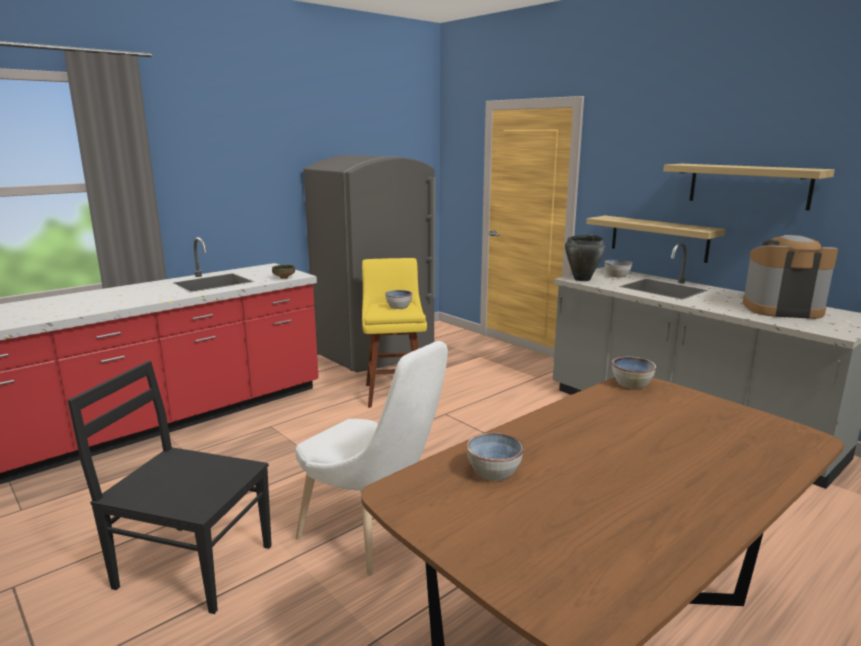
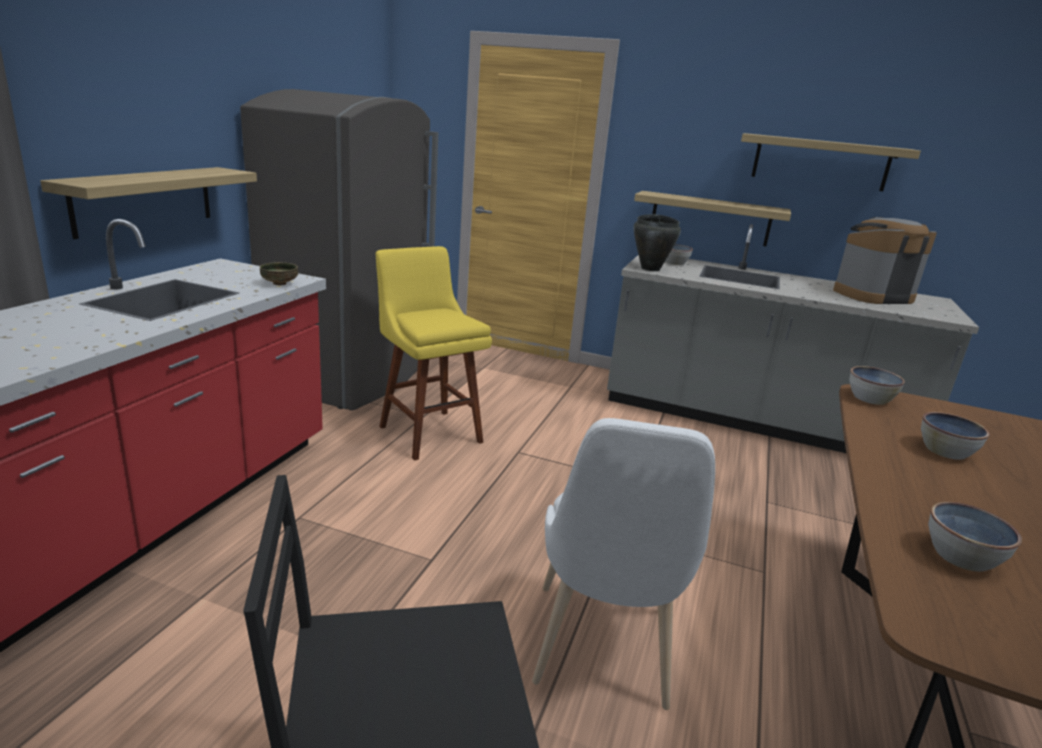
camera: 30 degrees left, 5 degrees up
white chair [295,341,448,576] -> white chair turned 90 degrees clockwise [532,418,715,710]
bowl [385,290,412,309] -> bowl moved to [921,412,990,460]
none -> shelf [40,167,257,239]

